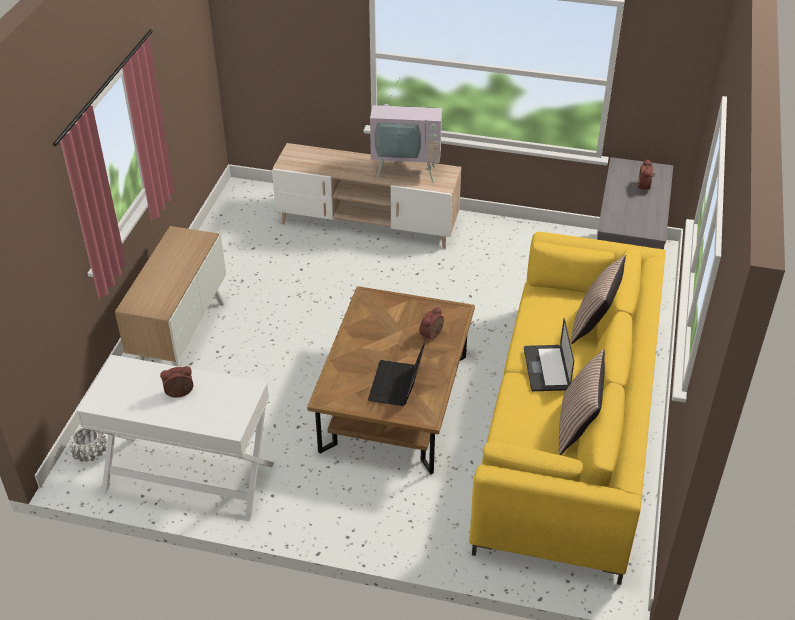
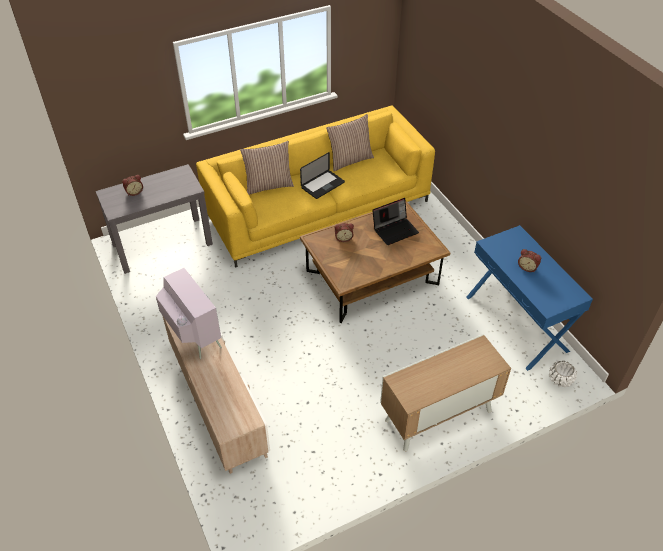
camera: 130 degrees left, 5 degrees up
white console table [76,355,274,521] -> blue console table [466,225,593,371]

